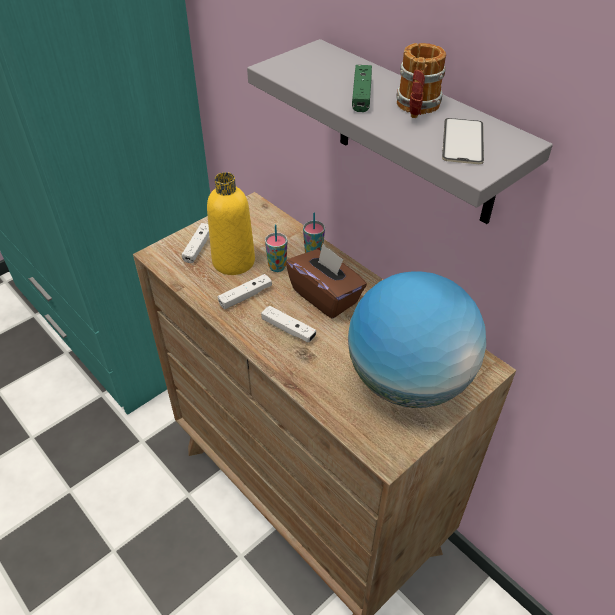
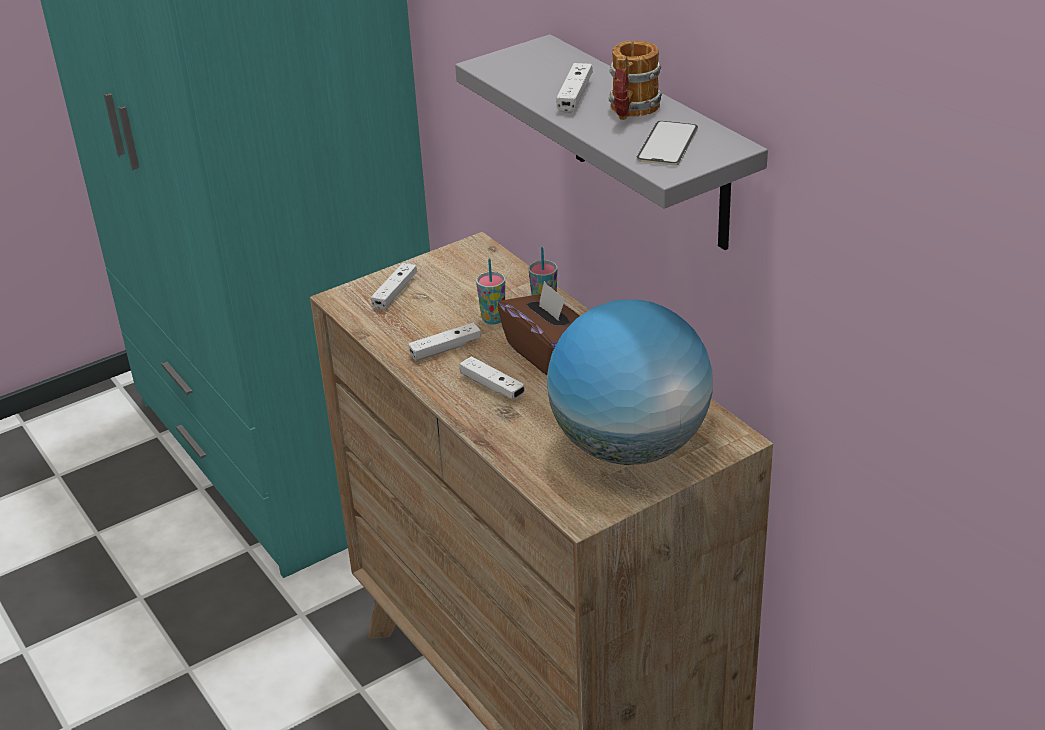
camera: 10 degrees right, 10 degrees down
yellow bottle [207,172,255,275] -> none
green game controller [352,65,372,112] -> white game controller [556,63,593,113]

